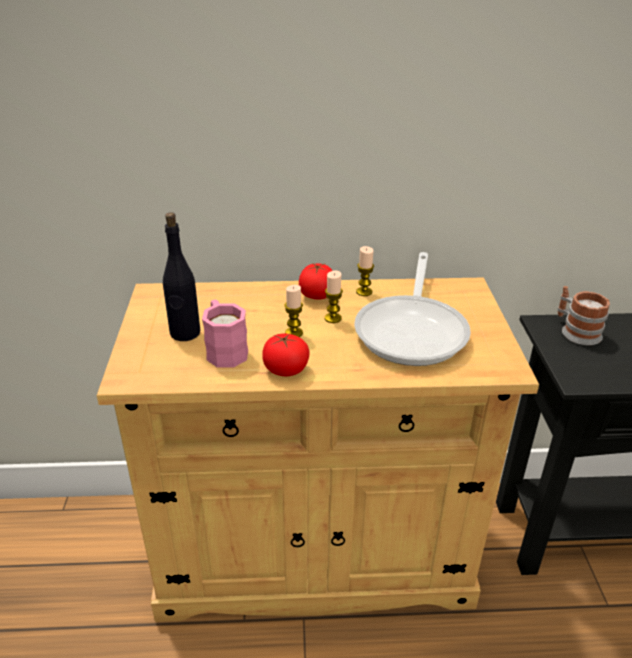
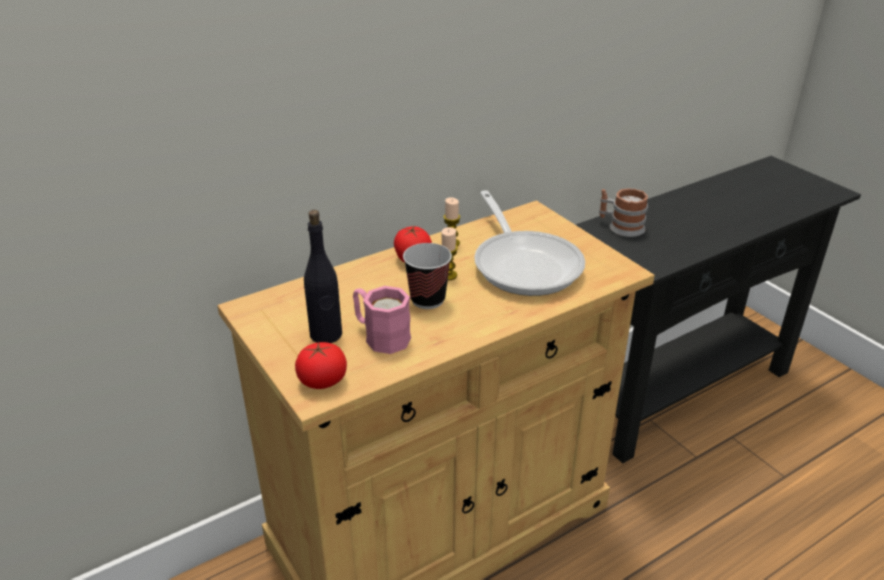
camera: 30 degrees left, 0 degrees up
tomato [262,334,310,376] -> tomato moved to [295,342,347,389]
candle [284,285,303,337] -> cup [403,243,452,309]

